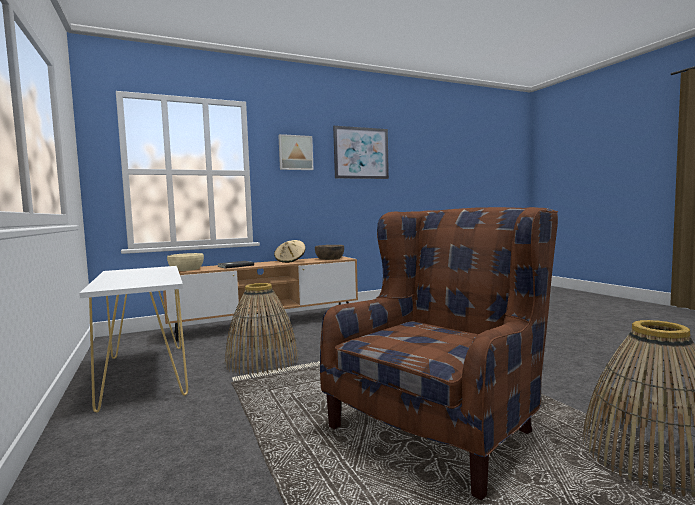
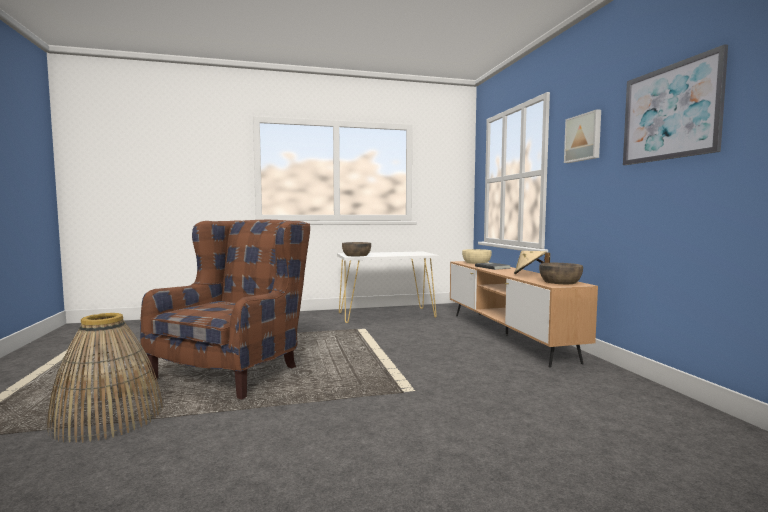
camera: 100 degrees right, 0 degrees up
basket [225,283,299,374] -> none
brown armchair [320,207,558,501] -> brown armchair turned 120 degrees counterclockwise [140,220,310,399]
none -> brown bowl [342,242,371,256]

